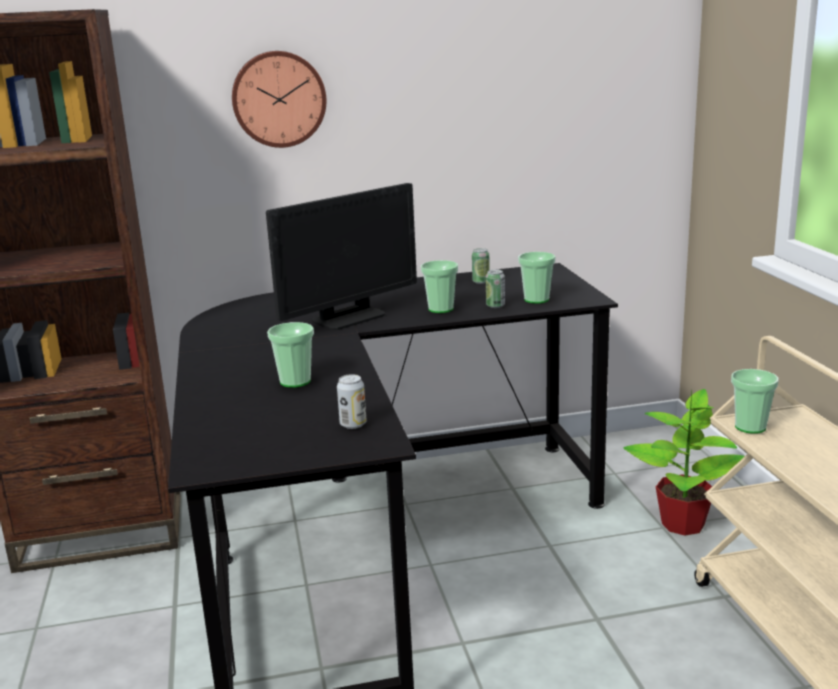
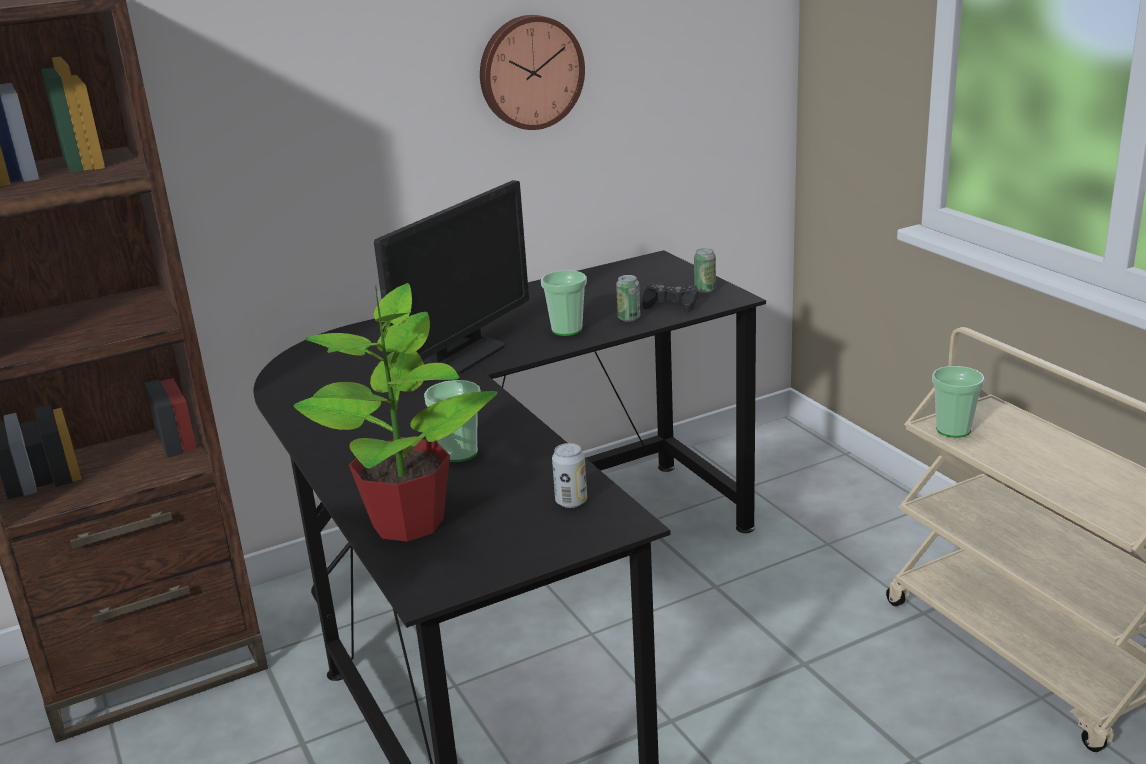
camera: 15 degrees left, 5 degrees up
wall clock [232,51,326,148] -> wall clock moved to [480,15,585,130]
can [472,248,490,284] -> can moved to [694,248,716,293]
cup [518,252,555,304] -> black game controller [642,282,698,313]
potted plant [624,389,745,536] -> potted plant moved to [293,283,498,542]

